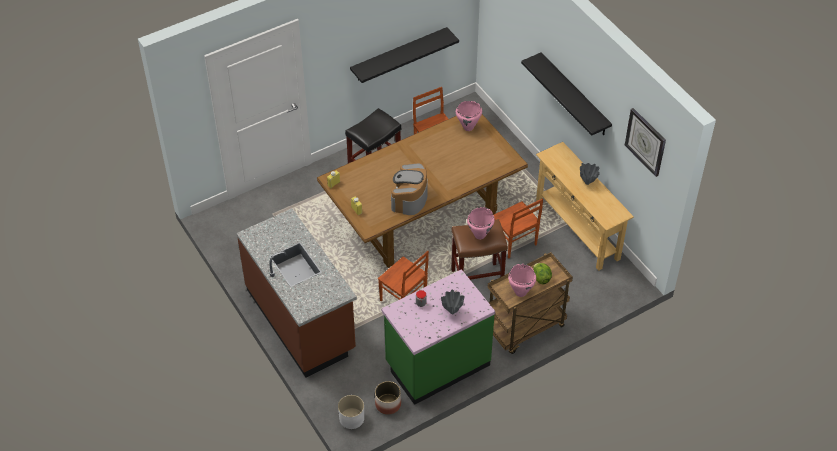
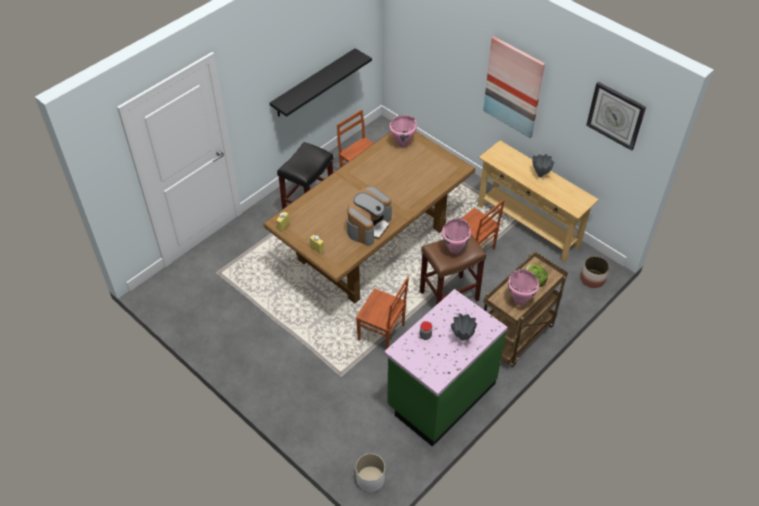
camera: 15 degrees left, 0 degrees up
brown counter [236,209,357,378] -> none
planter [375,381,401,415] -> planter moved to [581,256,610,288]
coffee machine [391,163,428,215] -> coffee machine turned 150 degrees counterclockwise [347,186,392,246]
black shelf [521,53,612,136] -> picture [483,37,545,138]

